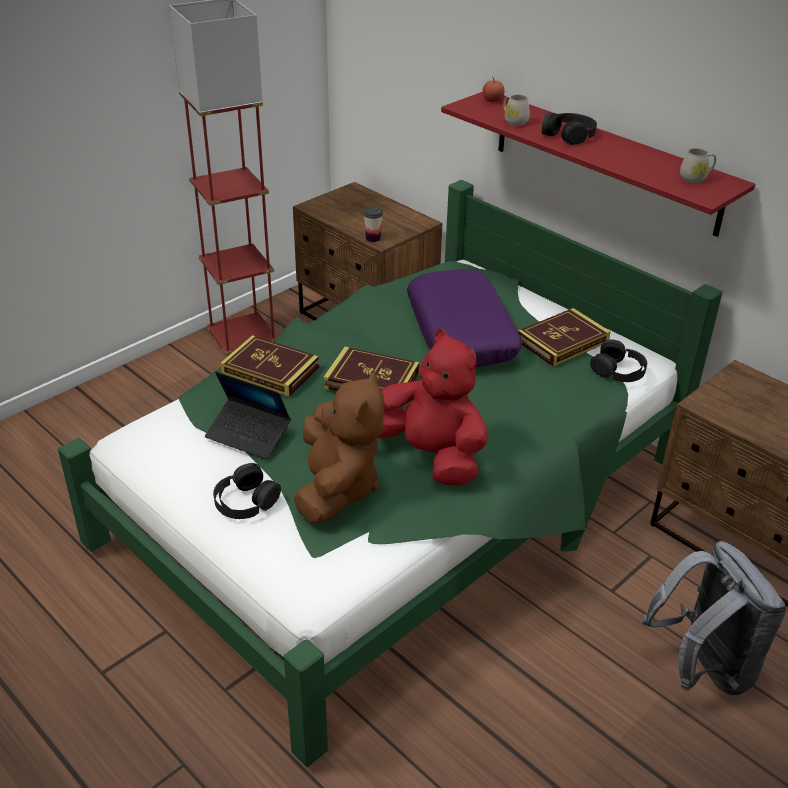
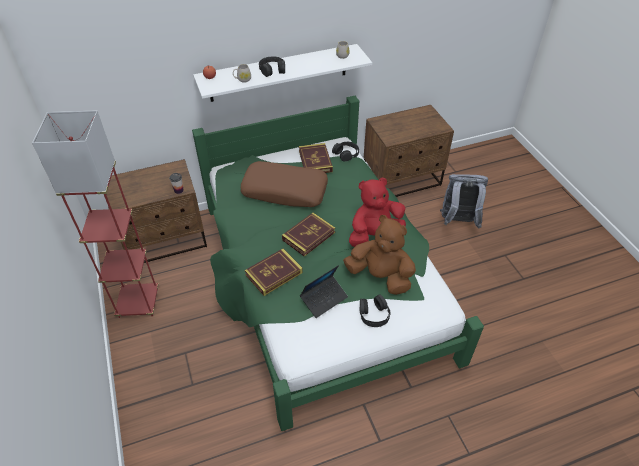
camera: 65 degrees left, 10 degrees up
purple pillow [407,269,522,367] -> brown pillow [241,161,328,207]
red shelf [441,92,755,237] -> white shelf [193,44,372,102]

